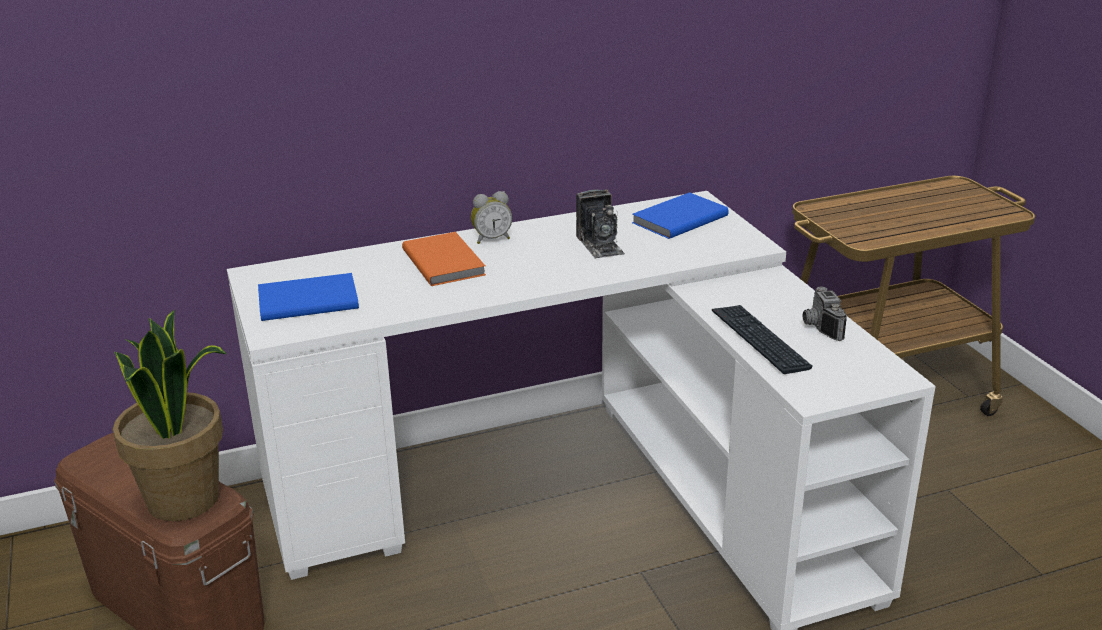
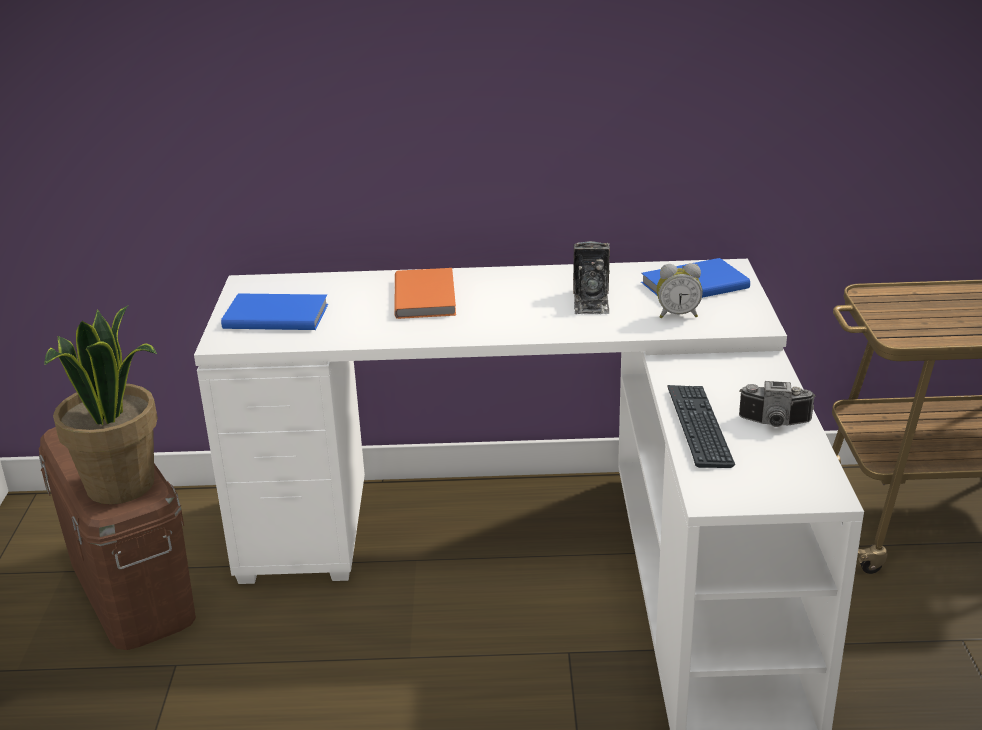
camera: 20 degrees right, 0 degrees up
alarm clock [471,191,512,244] -> alarm clock moved to [656,263,703,318]
camera [803,287,847,341] -> camera turned 90 degrees counterclockwise [739,381,816,427]

